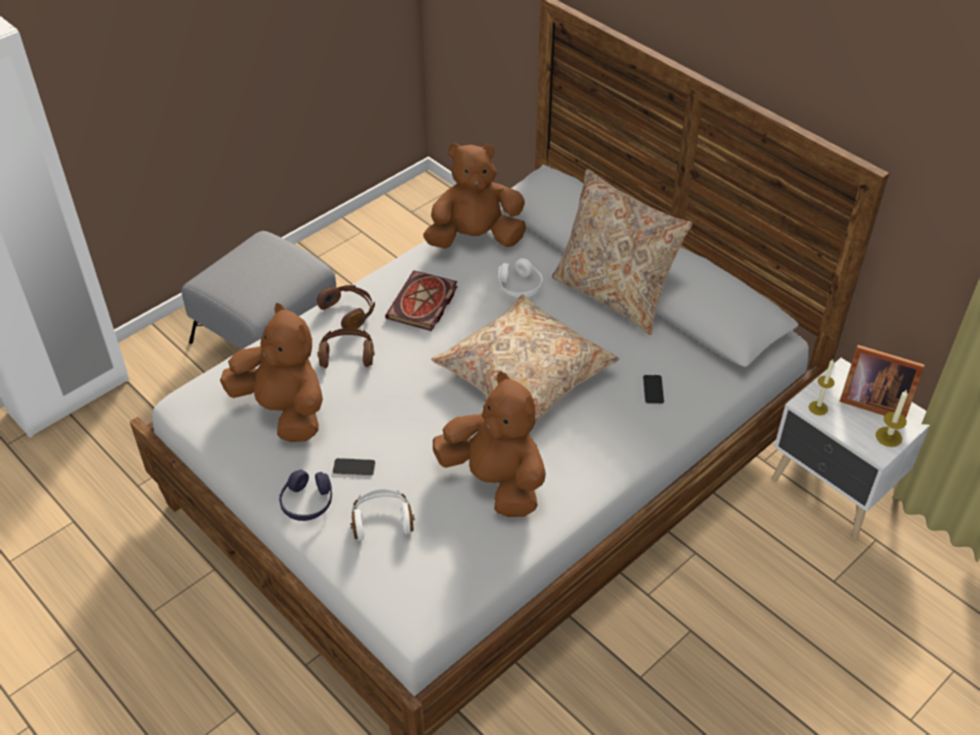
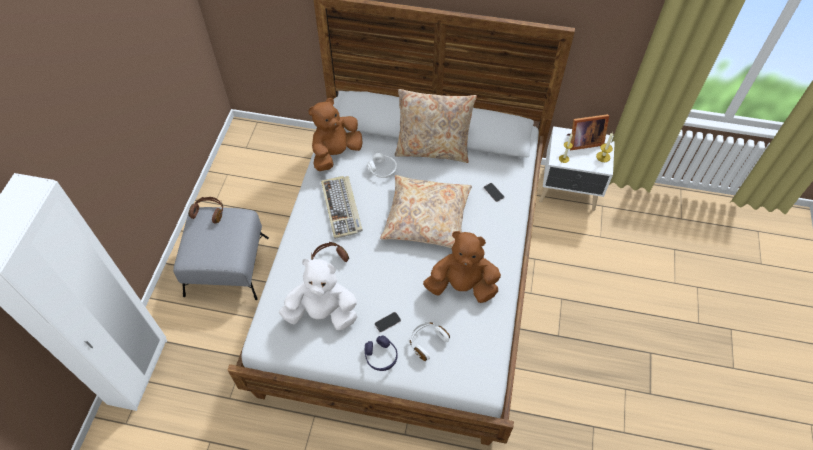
camera: 35 degrees left, 10 degrees up
brown plush toy [220,303,323,442] -> white plush toy [279,259,357,331]
brown headphones [317,285,375,329] -> brown headphones moved to [189,197,223,223]
book [385,270,458,331] -> keyboard [321,176,363,239]

